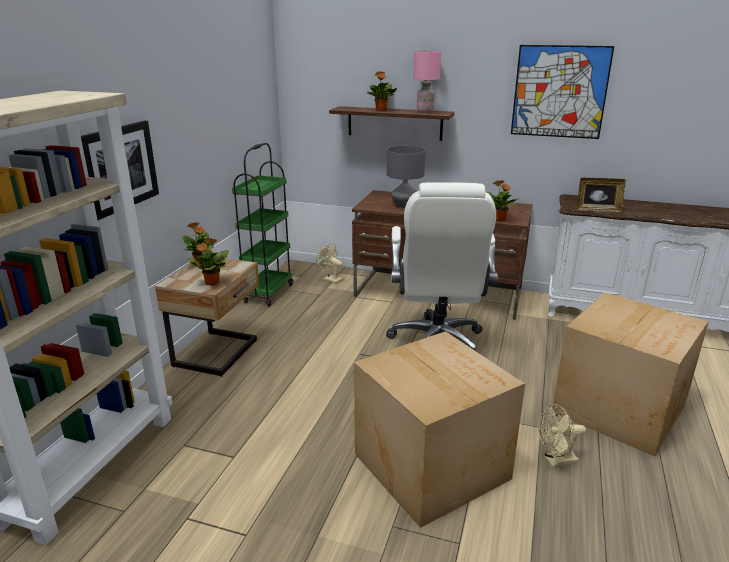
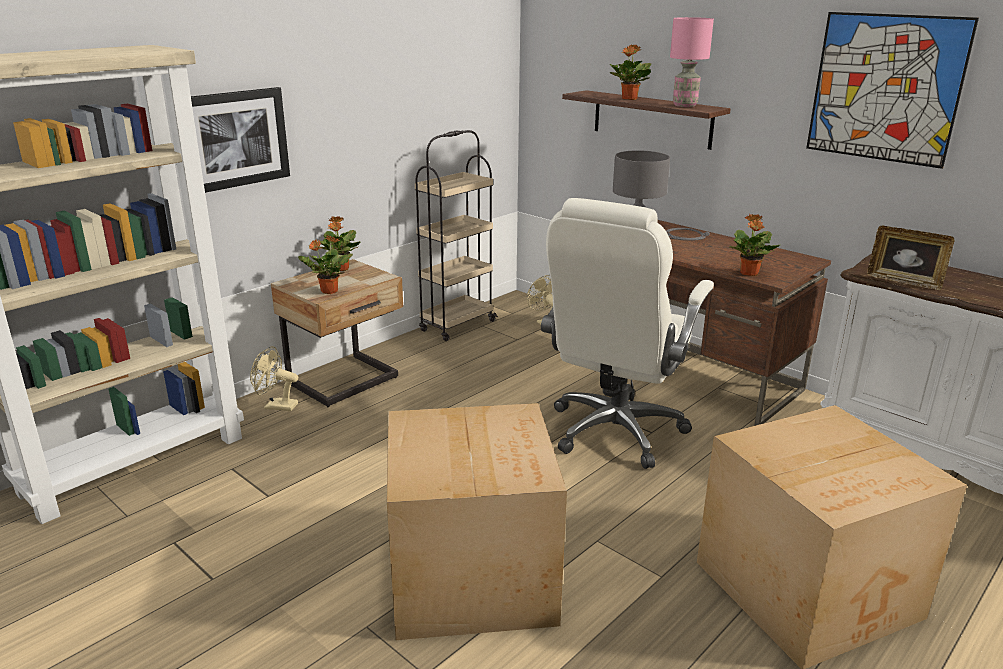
camera: 25 degrees right, 0 degrees up
green cart [232,143,294,307] -> beige cart [415,130,498,341]
beige fan [538,404,586,467] -> beige fan moved to [250,346,298,411]

